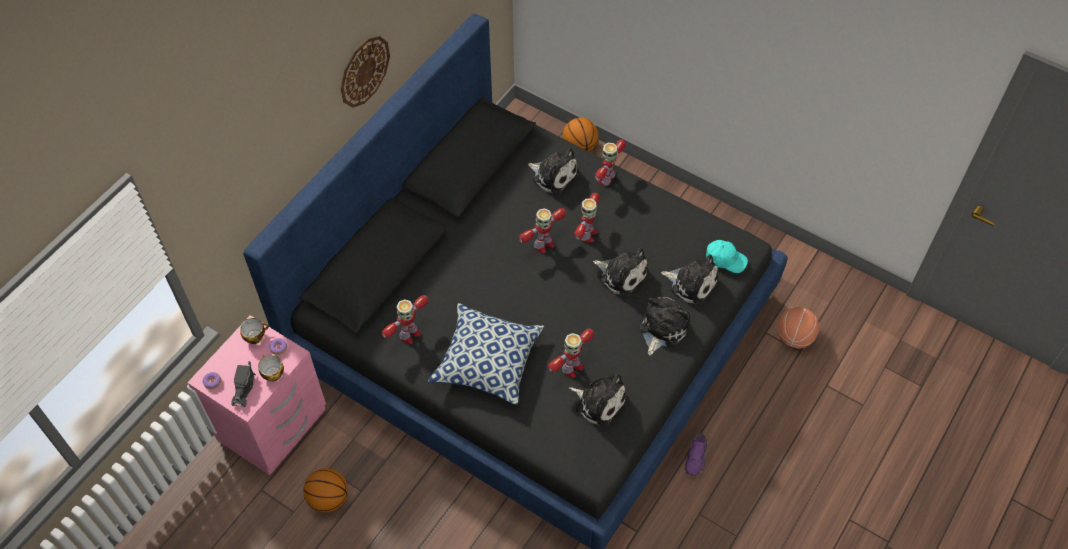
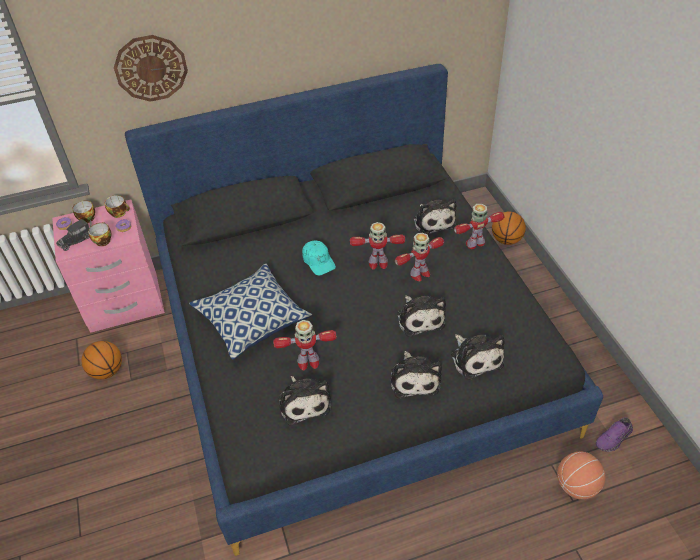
camera: 40 degrees right, 10 degrees down
wall clock [341,36,390,108] -> wall clock moved to [114,35,188,102]
toy robot [382,295,428,344] -> none
plush toy [640,297,690,356] -> plush toy turned 105 degrees clockwise [391,351,442,398]
purple shoe [685,433,707,476] -> purple shoe moved to [596,417,633,452]
turquoise cap [706,240,748,273] -> turquoise cap moved to [302,241,336,276]
none -> cup [73,200,95,223]

